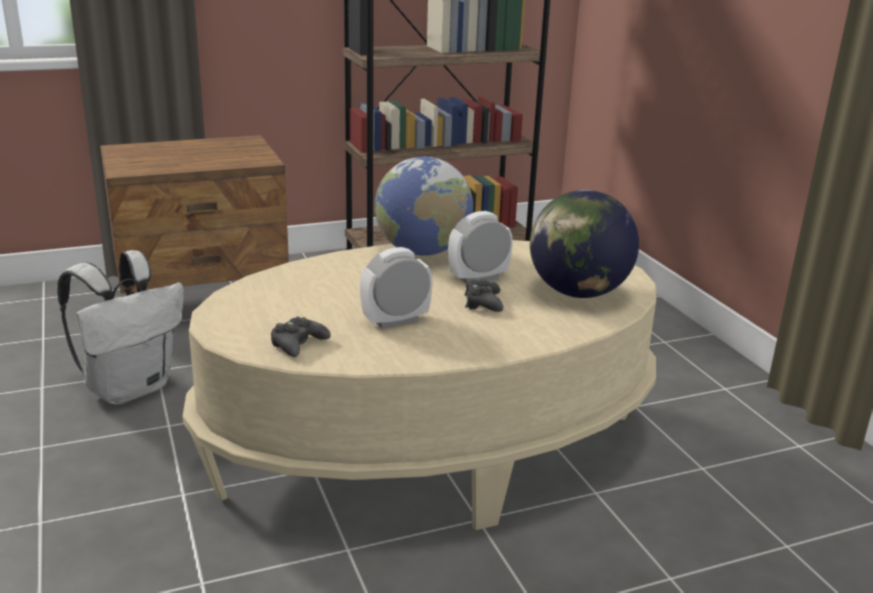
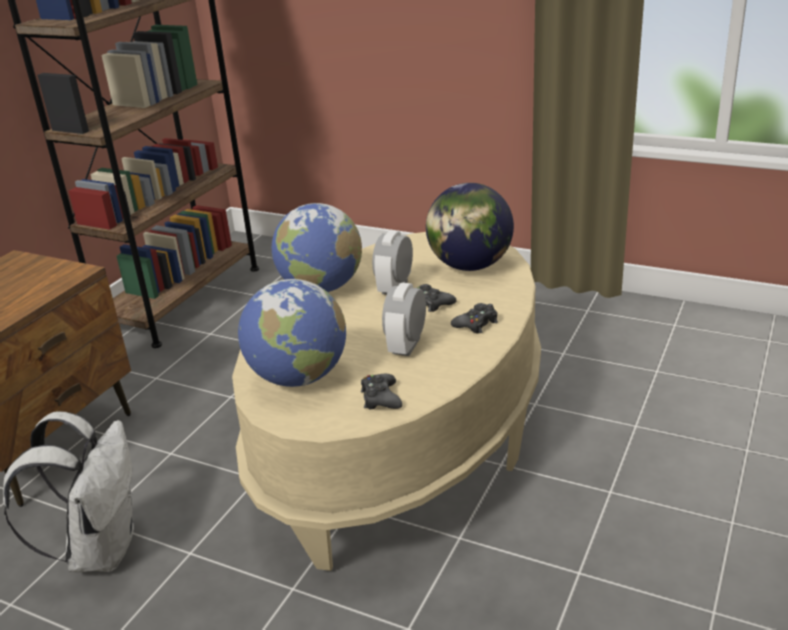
camera: 40 degrees left, 5 degrees up
none -> globe [238,279,346,387]
none -> black game controller [451,303,498,334]

